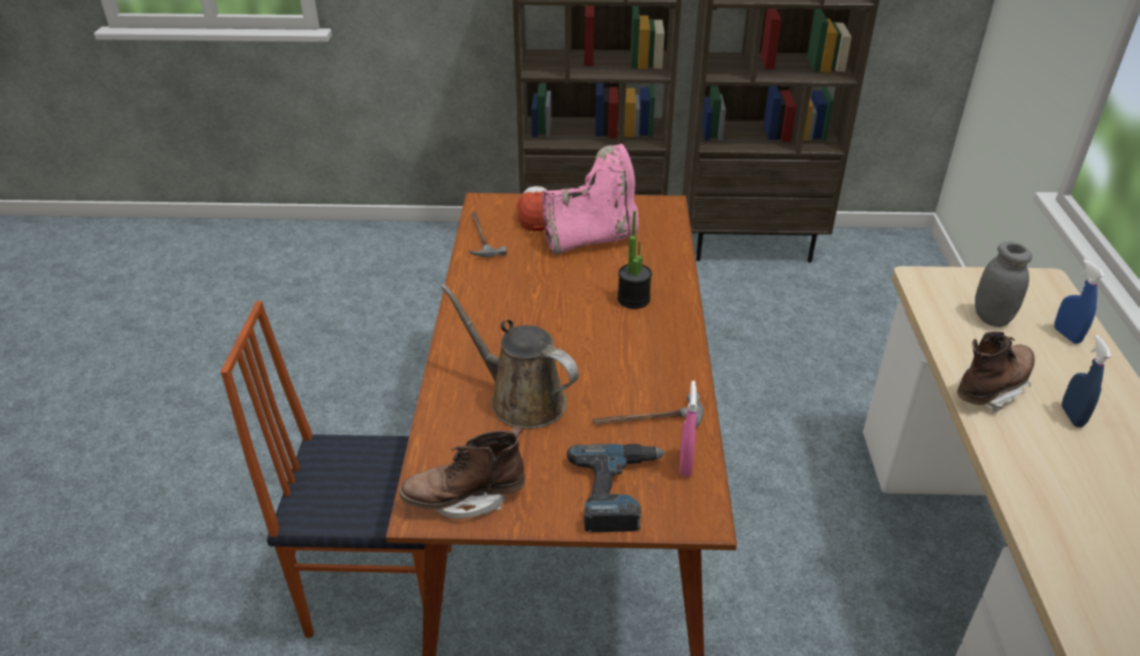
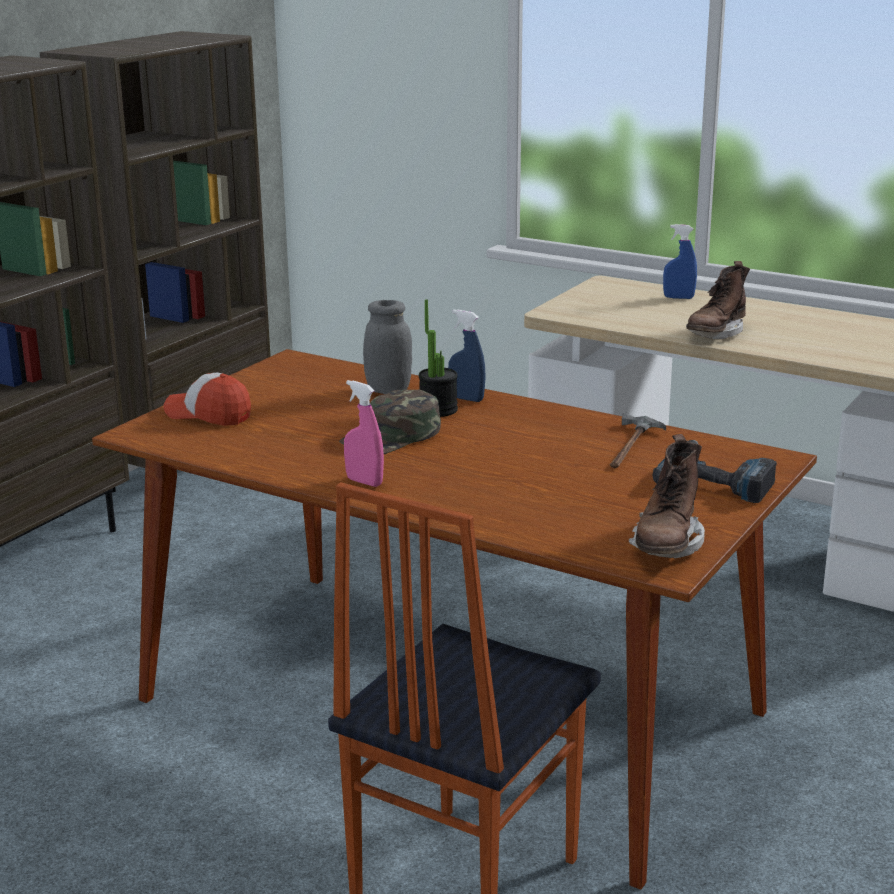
camera: 60 degrees left, 15 degrees down
brown watering can [441,284,579,429] -> none
hammer [470,211,507,258] -> none
pink boot [542,144,639,255] -> none
pink spray bottle [680,381,697,477] -> pink spray bottle moved to [344,380,384,487]
brown boot [957,331,1035,414] -> brown boot turned 135 degrees counterclockwise [686,261,750,339]
grey jar [975,242,1032,327] -> grey jar moved to [363,300,412,394]
blue spray bottle [1062,335,1112,427] -> blue spray bottle moved to [448,310,486,402]
none -> green cap [339,390,441,454]

